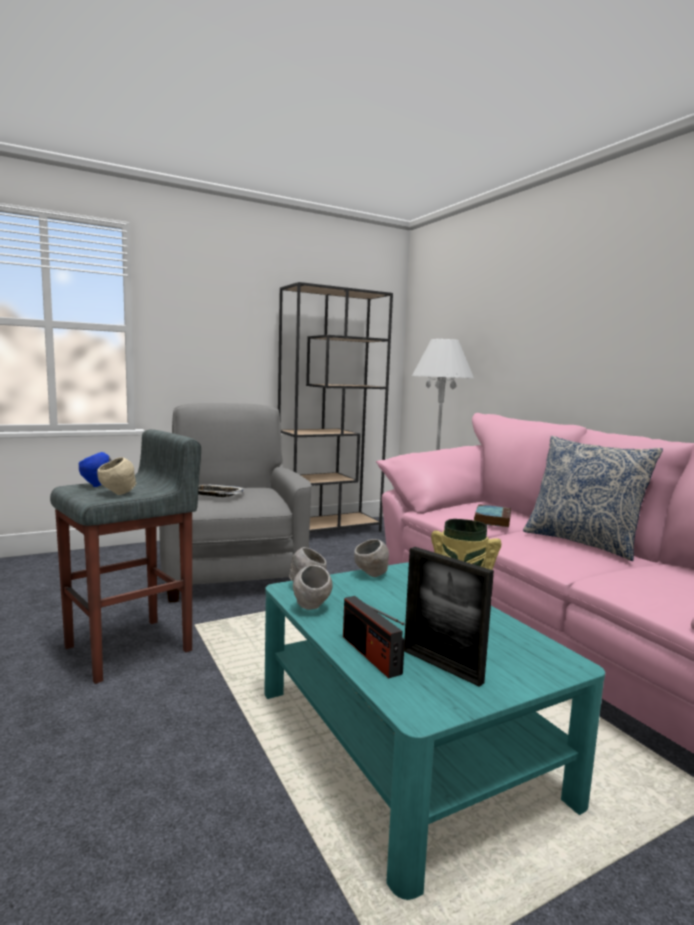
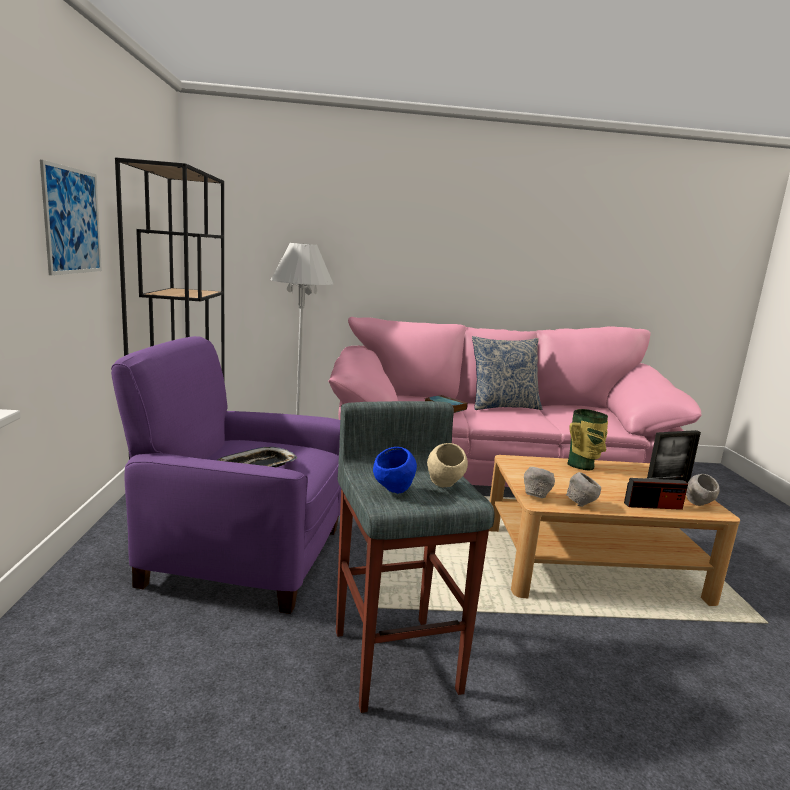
camera: 65 degrees left, 5 degrees up
grey armchair [159,403,311,603] -> purple armchair [111,336,341,614]
turquoise coffee table [264,563,605,900] -> beige coffee table [489,455,740,606]
grey bowl [354,539,389,577] -> grey bowl moved to [686,474,719,506]
none -> picture [40,160,102,275]

